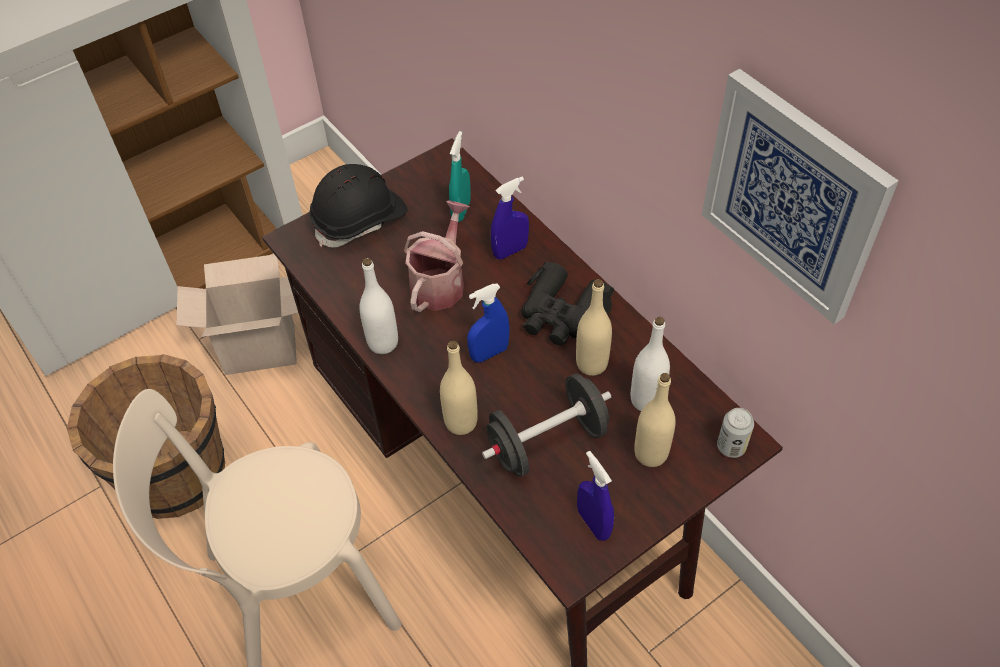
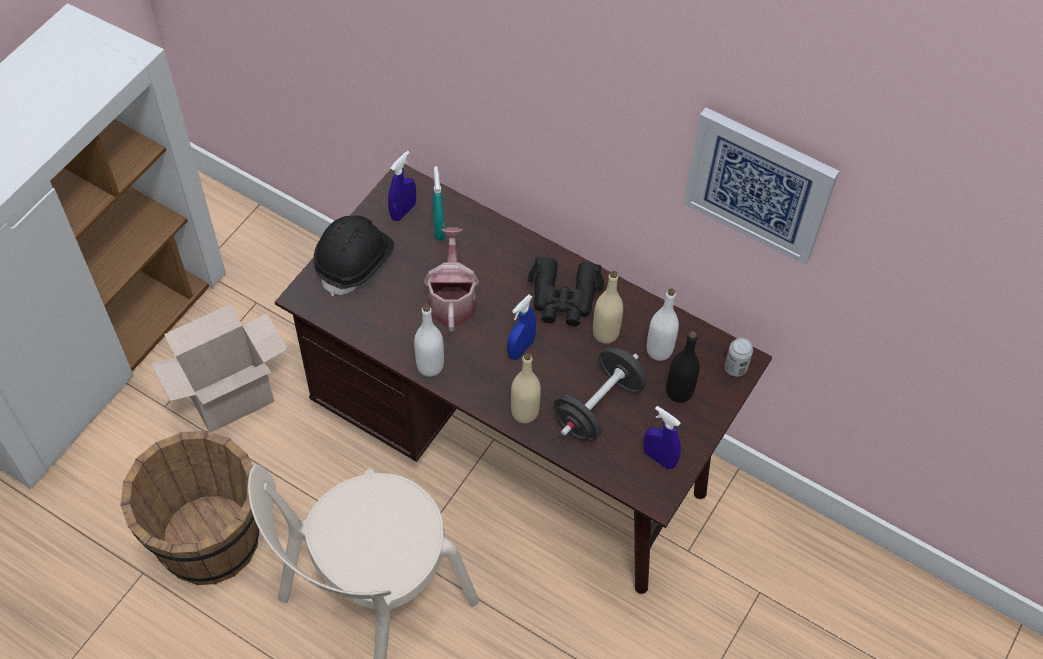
camera: 25 degrees left, 5 degrees up
blue spray bottle [491,176,529,260] -> blue spray bottle moved to [388,151,416,221]
beige bottle [634,373,676,467] -> black bottle [666,331,700,403]

